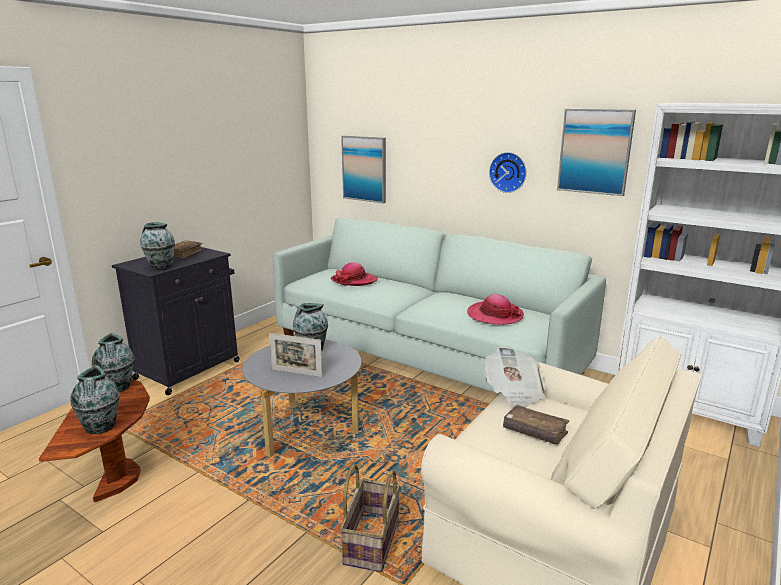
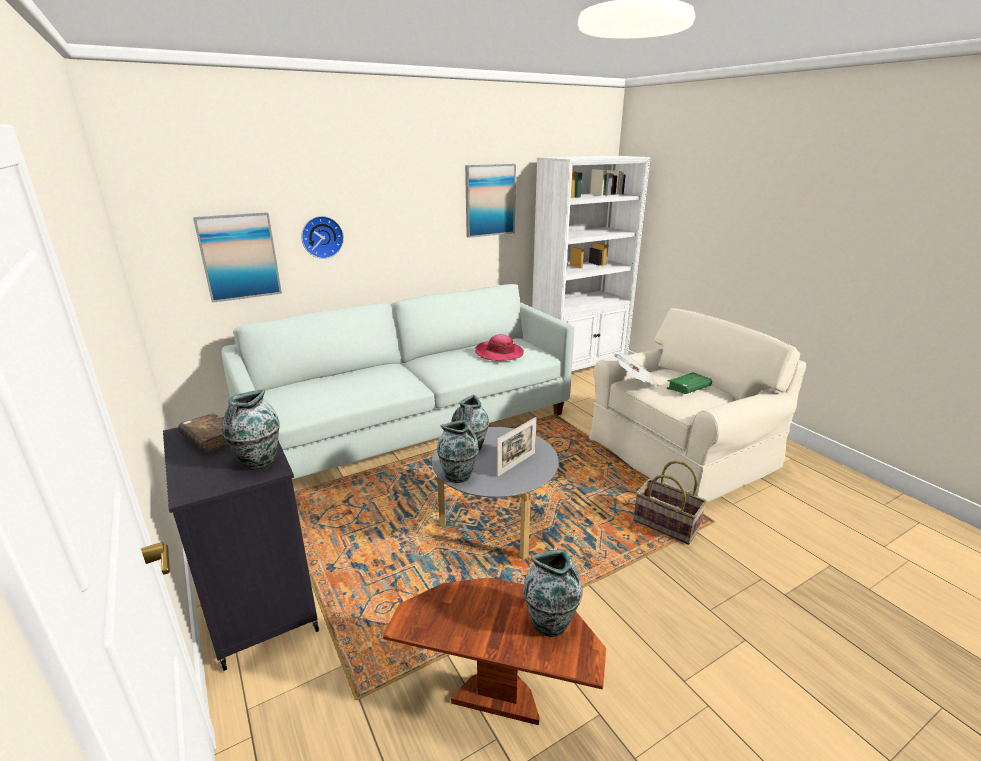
camera: 65 degrees left, 5 degrees up
vase [92,333,135,392] -> vase moved to [437,420,479,483]
hat [331,262,378,286] -> none
wall clock [489,152,527,193] -> wall clock moved to [301,216,344,259]
brown book [503,405,569,445] -> green book [667,372,712,394]

